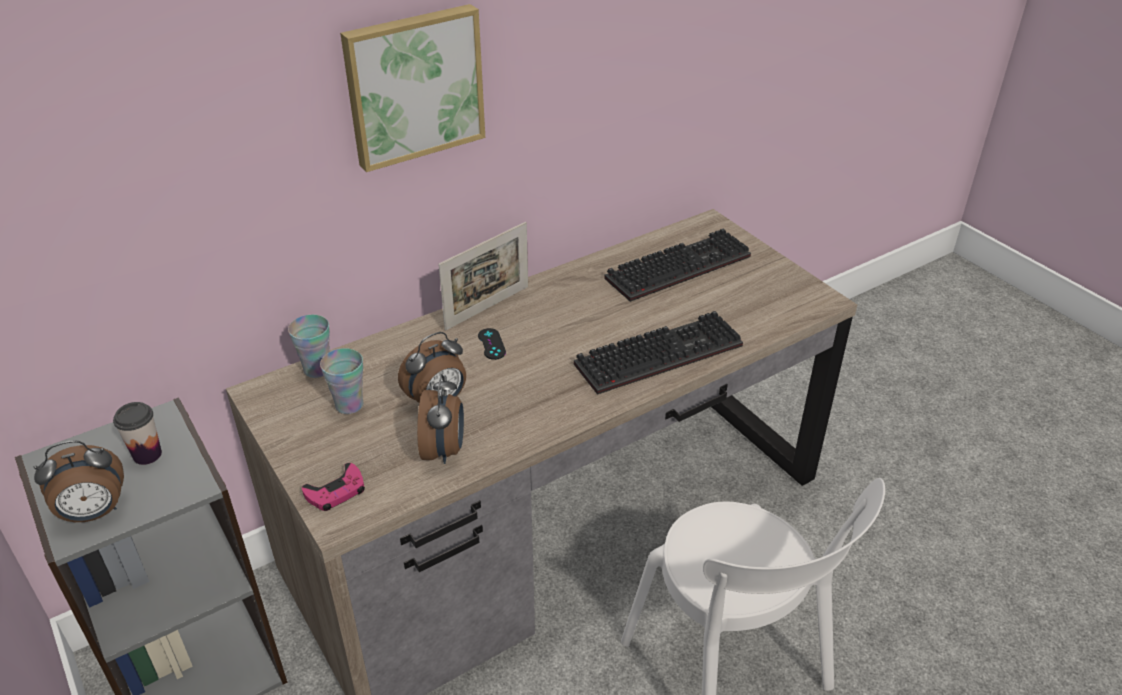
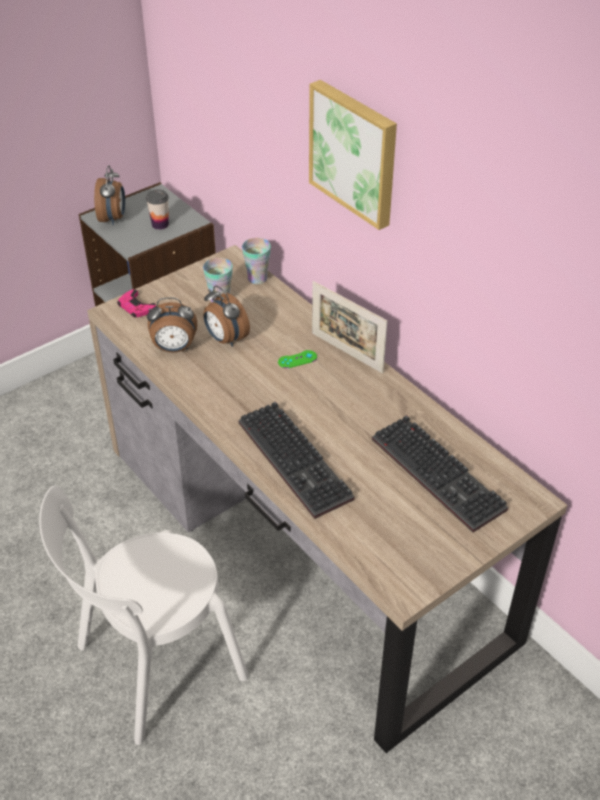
camera: 85 degrees right, 5 degrees up
alarm clock [34,440,124,522] -> alarm clock turned 150 degrees counterclockwise [94,166,125,225]
black game controller [478,328,506,360] -> green game controller [278,350,317,368]

